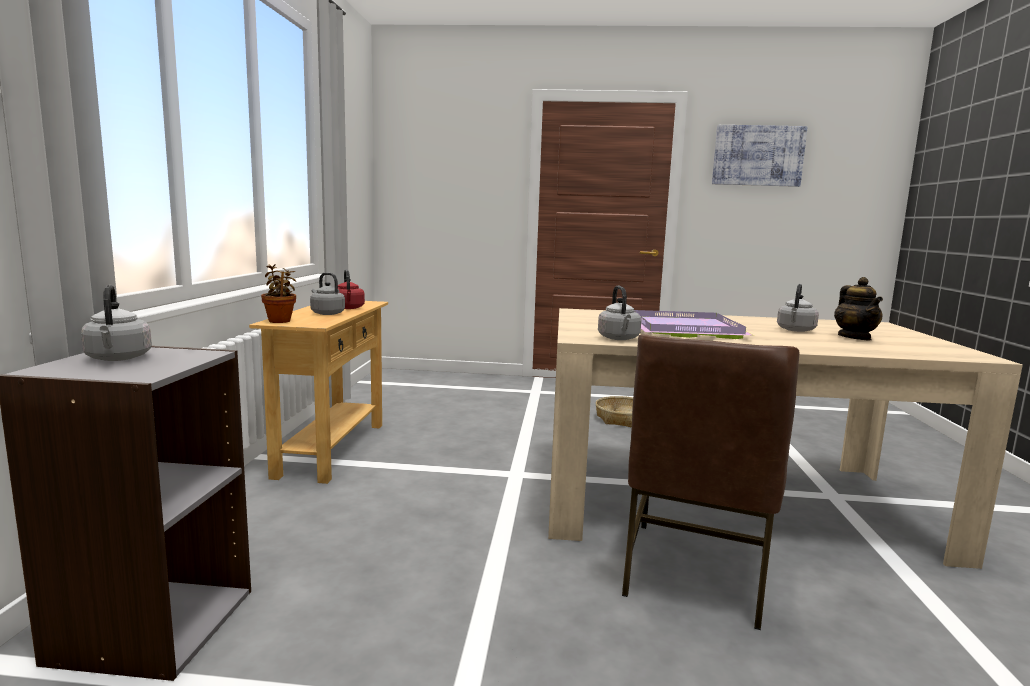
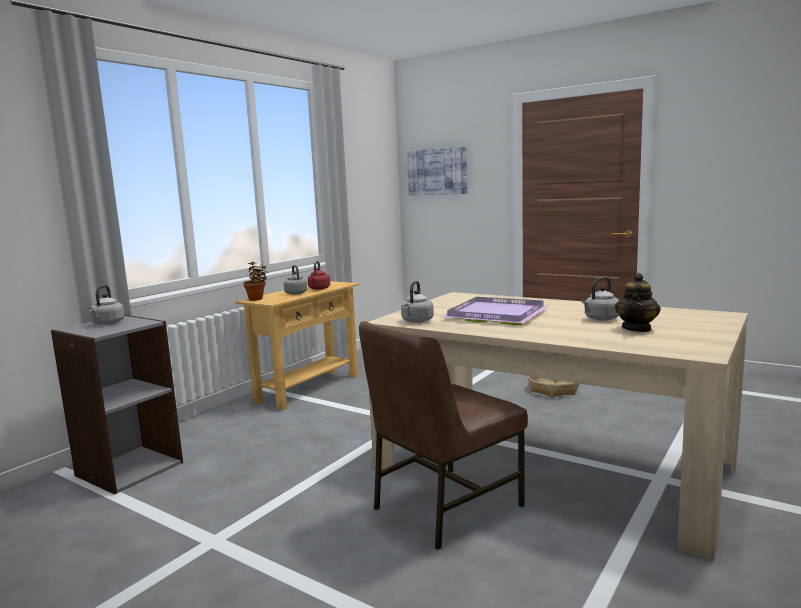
camera: 30 degrees right, 0 degrees up
picture [712,125,808,187] -> picture moved to [407,147,467,196]

